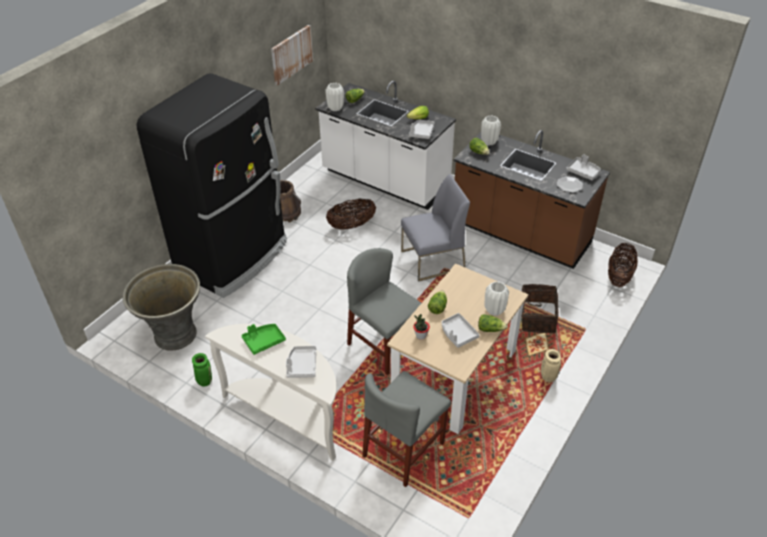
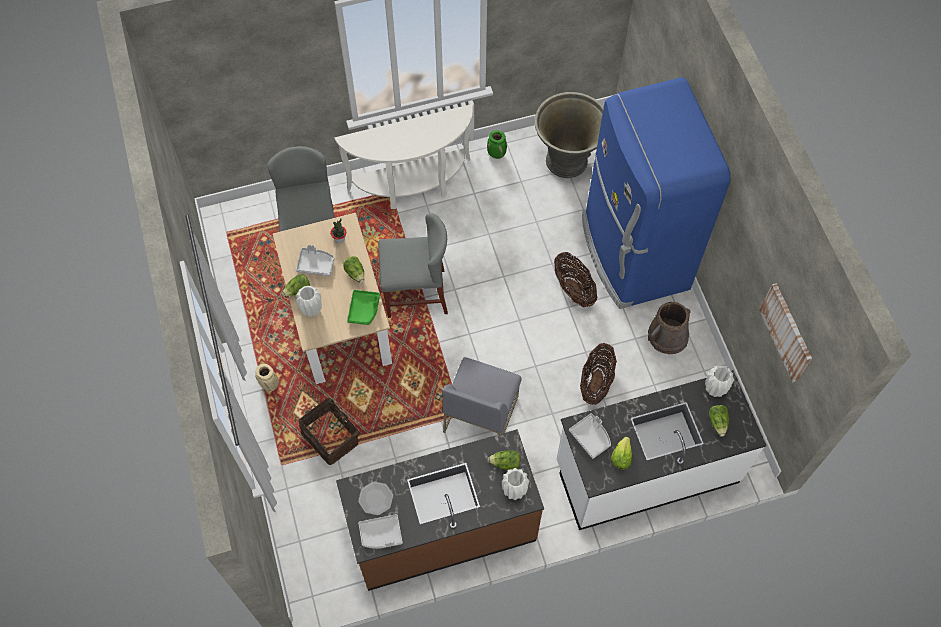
camera: 130 degrees right, 20 degrees up
black fridge [137,73,287,298] -> blue fridge [582,77,730,309]
green tray [241,324,286,355] -> green tray moved to [347,290,380,325]
grey tray [286,346,316,378] -> none
basket [608,243,638,287] -> basket moved to [554,252,598,307]

